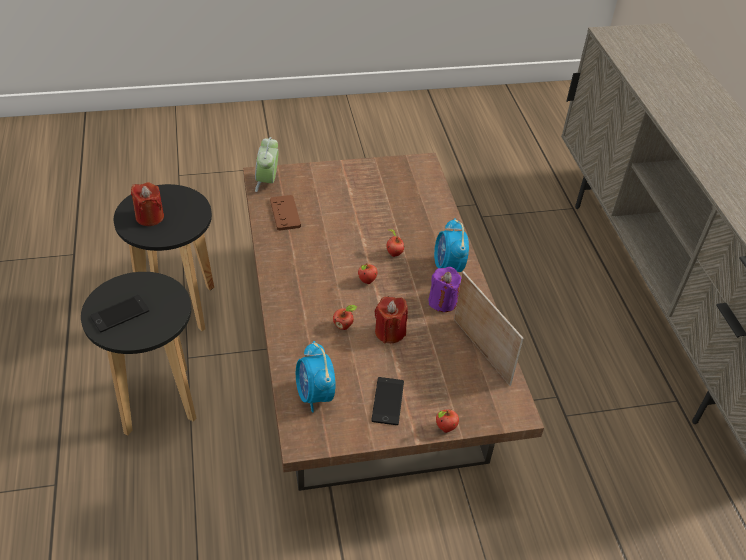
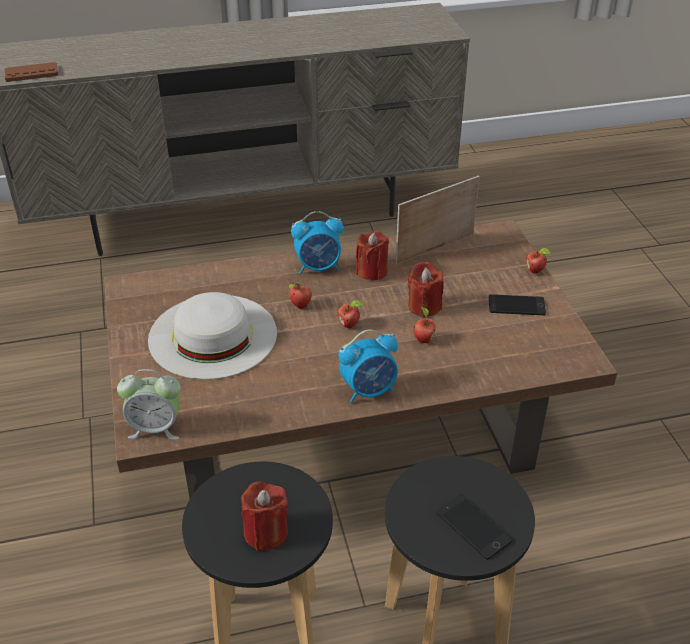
camera: 90 degrees left, 5 degrees down
brown game controller [270,195,301,231] -> brown game controller moved to [5,62,58,82]
alarm clock [296,341,336,413] -> alarm clock moved to [338,330,398,403]
purple candle [428,267,461,312] -> red candle [356,231,389,280]
none -> white hat [148,292,277,380]

